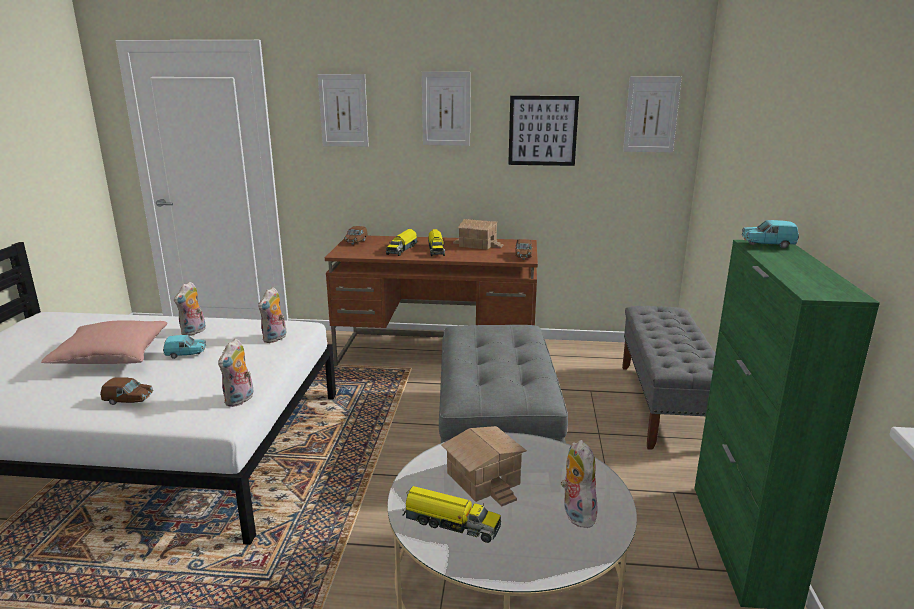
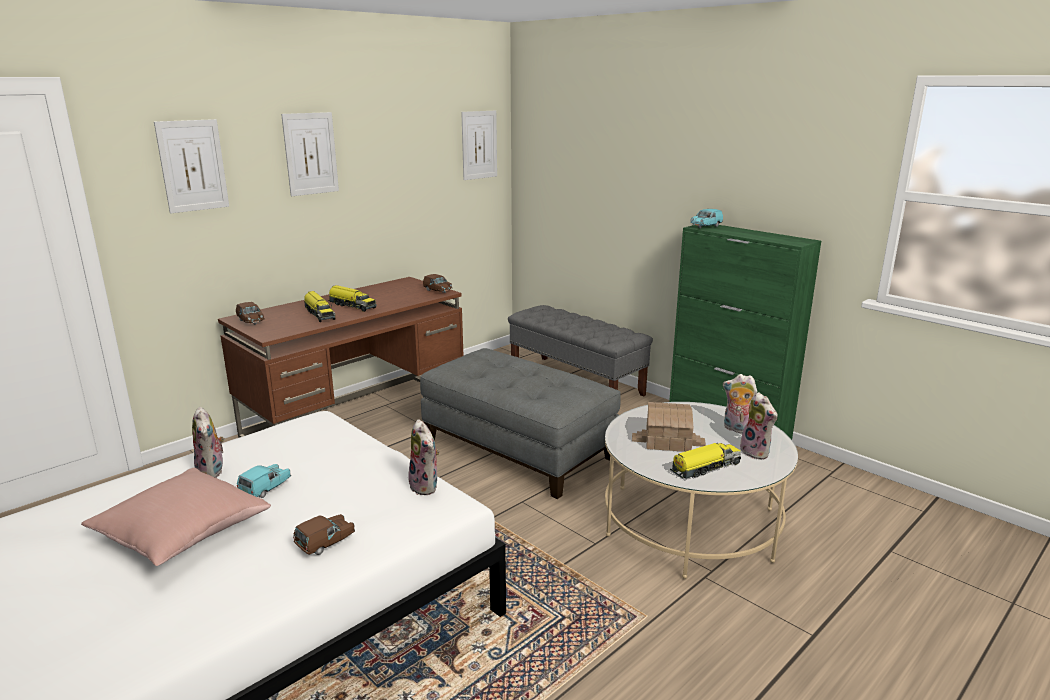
camera: 50 degrees left, 0 degrees up
plush toy [258,287,287,343] -> plush toy moved to [739,392,778,459]
toy house [453,219,504,250] -> none
picture [508,96,579,166] -> none

